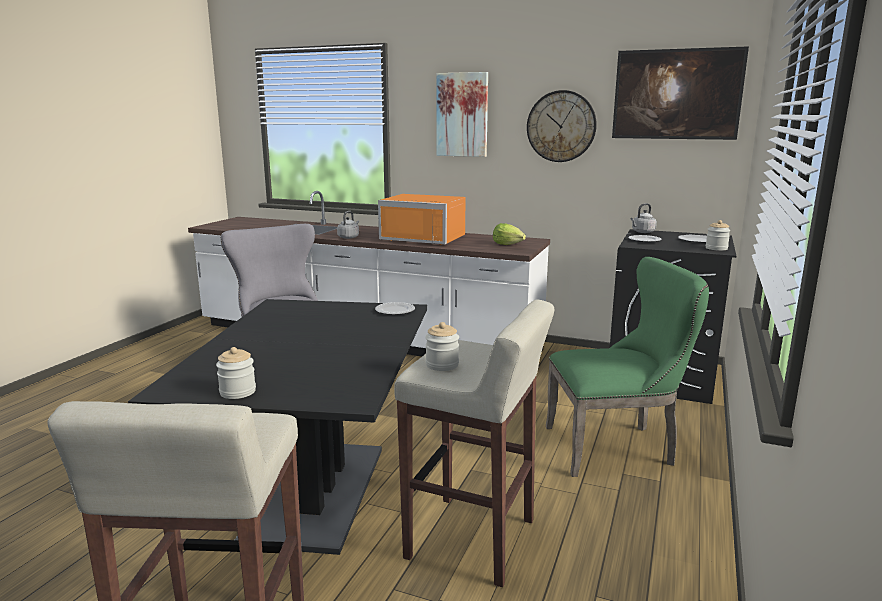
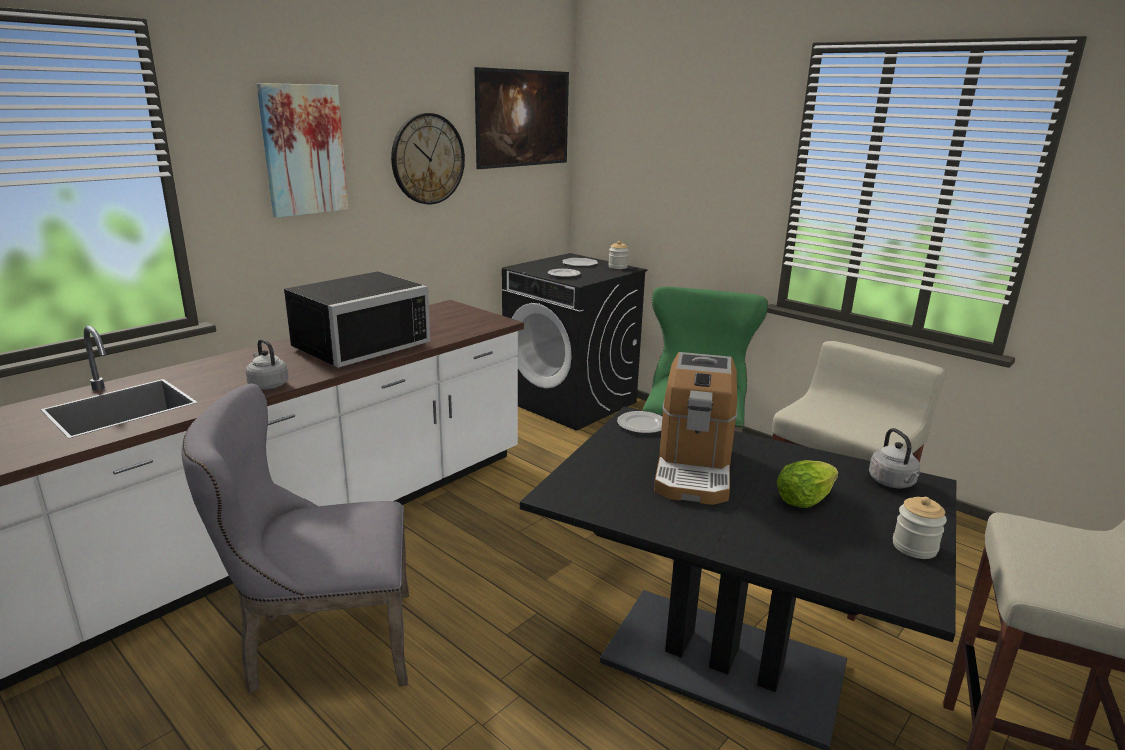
camera: 70 degrees left, 5 degrees up
orange microwave [378,194,466,245] -> black microwave [284,271,430,368]
jar [425,322,459,371] -> none
lettuce [493,223,526,245] -> lettuce moved to [777,460,839,508]
grey kettle [631,203,657,233] -> grey kettle moved to [869,428,920,488]
none -> coffee machine [654,352,737,505]

